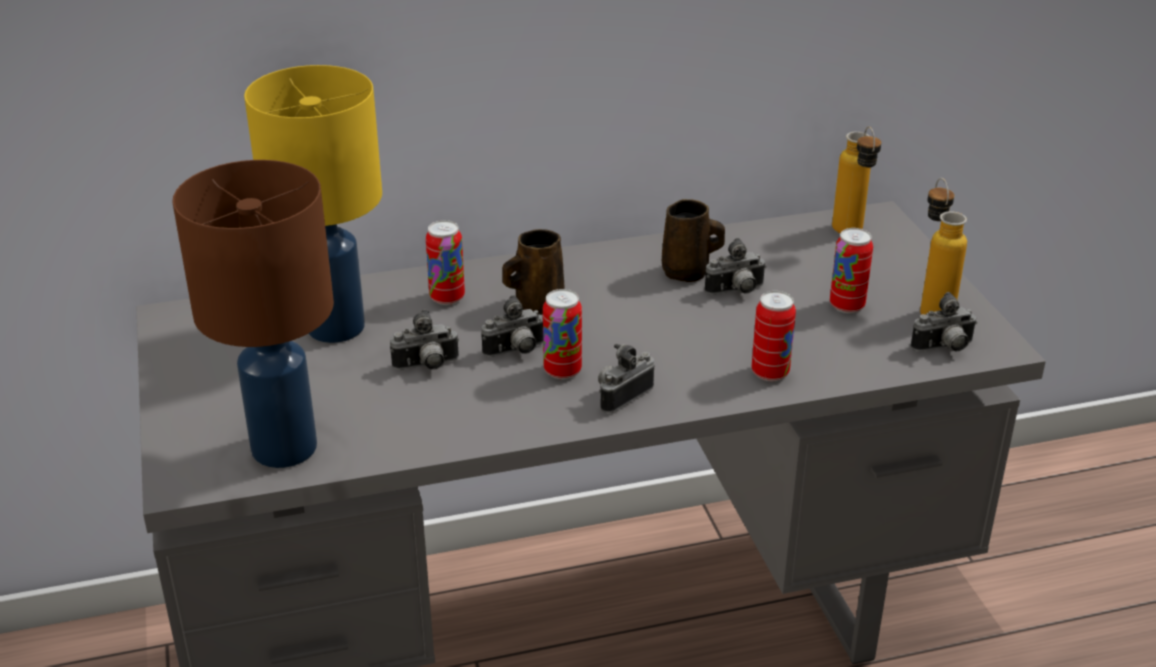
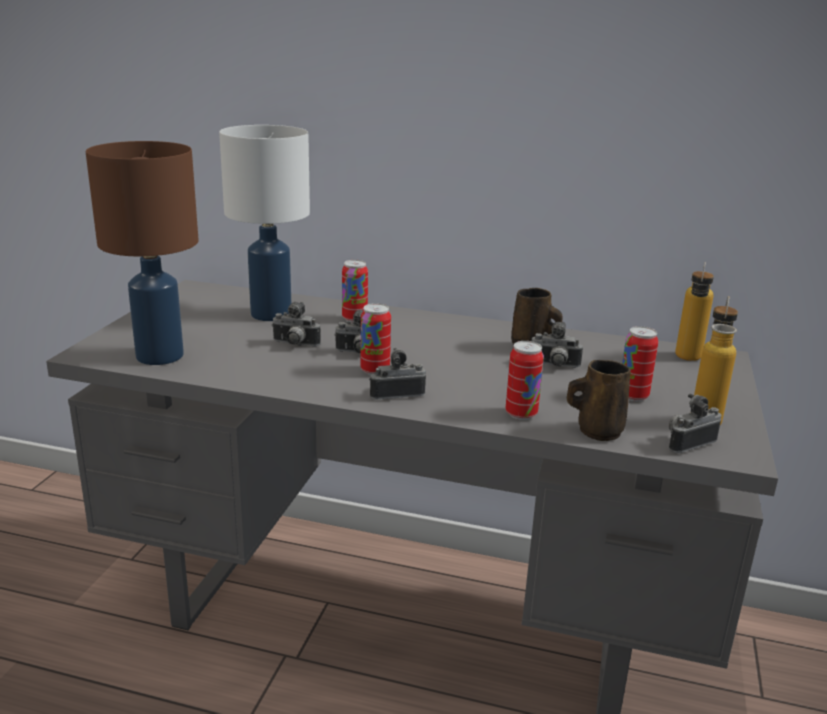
camera: 30 degrees right, 10 degrees down
yellow table lamp [244,65,382,343] -> white table lamp [219,125,310,321]
brown mug [502,229,565,315] -> brown mug moved to [567,360,631,441]
camera [910,292,977,352] -> camera turned 135 degrees clockwise [669,394,722,453]

